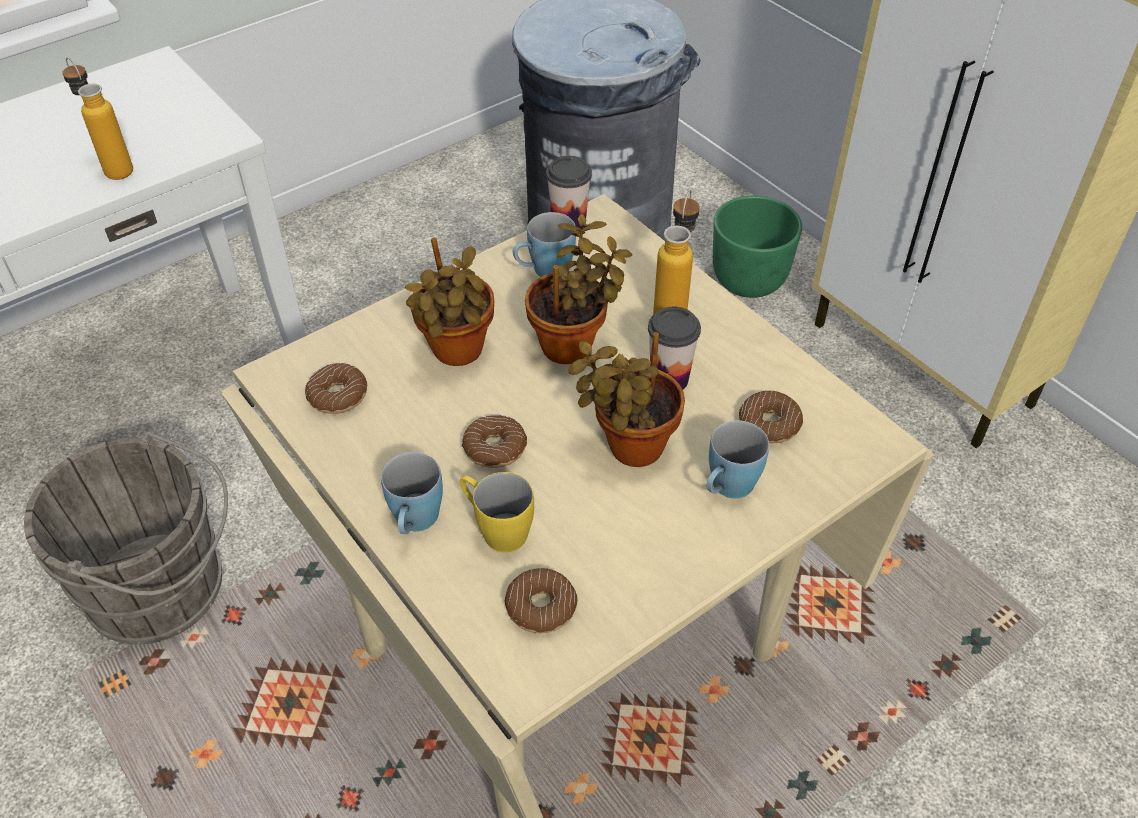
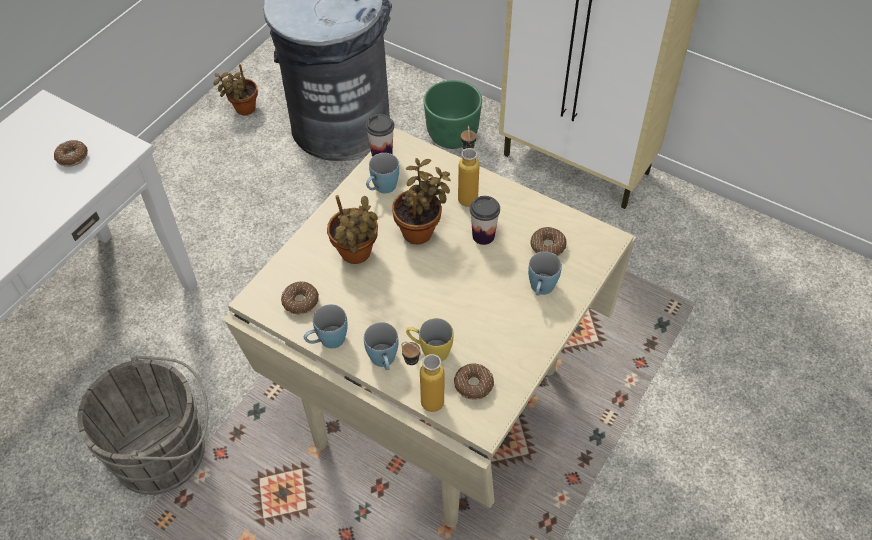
camera: 20 degrees left, 5 degrees up
bottle [62,57,133,180] -> bottle moved to [401,342,444,412]
donut [462,414,527,468] -> donut moved to [54,140,88,167]
potted plant [568,332,685,467] -> potted plant moved to [213,64,258,115]
none -> blue mug [304,304,348,349]

